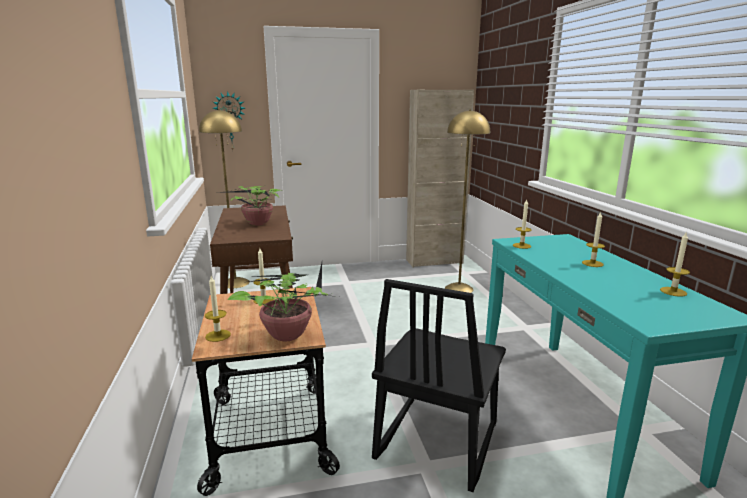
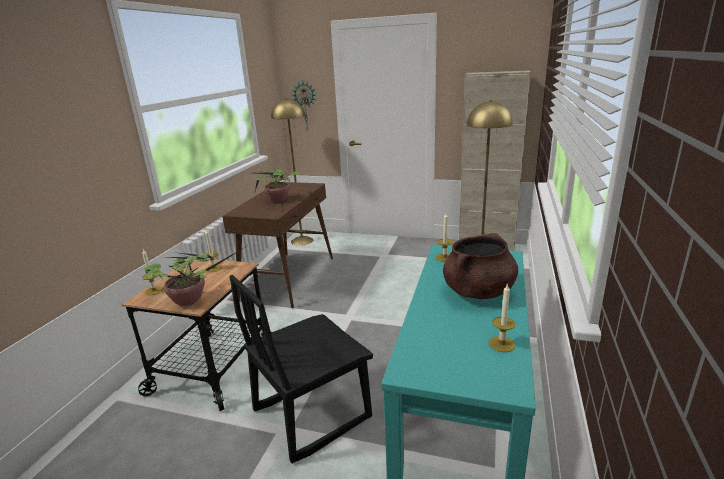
camera: 30 degrees right, 5 degrees up
candle [582,212,605,267] -> brown cooking pot [443,233,518,299]

